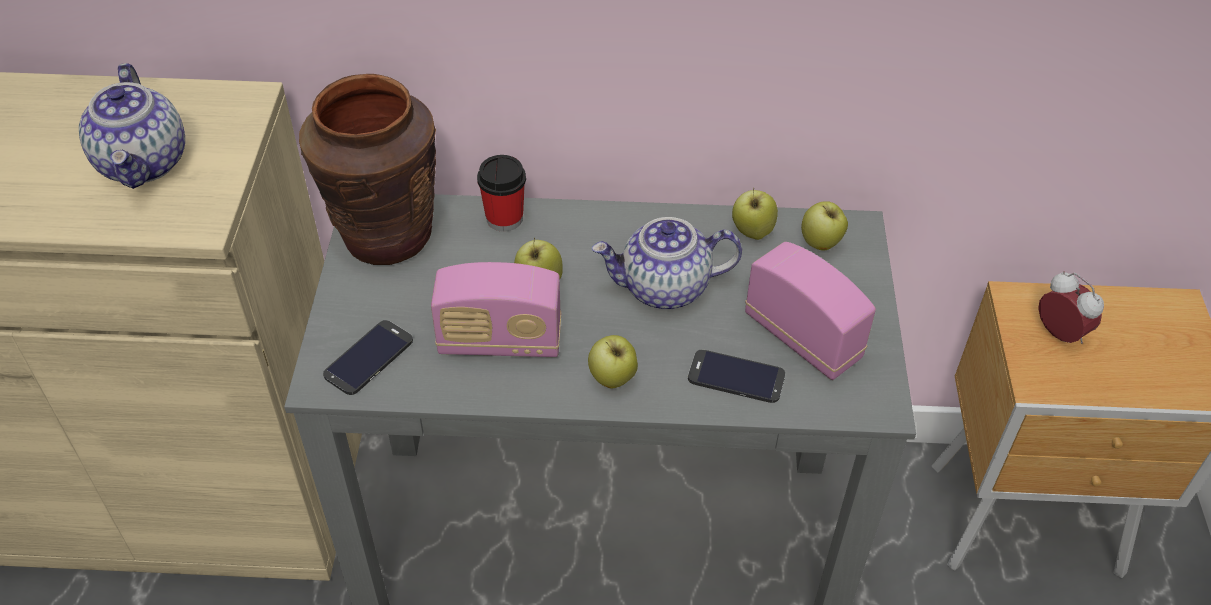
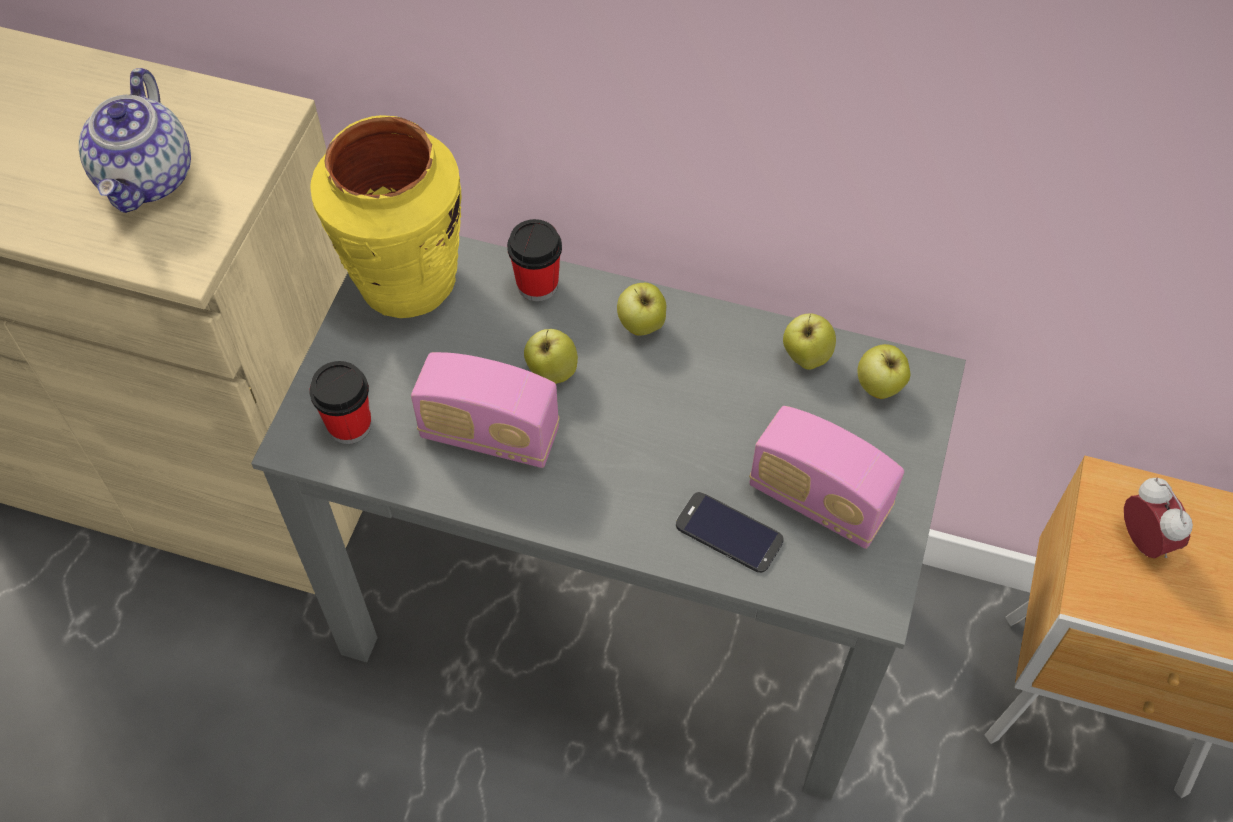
camera: 15 degrees right, 10 degrees up
brown vase [299,74,436,265] -> yellow vase [310,115,462,318]
phone [323,320,413,395] -> cup [310,361,371,444]
apple [588,335,638,388] -> apple moved to [617,283,666,336]
teapot [592,217,742,310] -> none
radio [745,242,876,380] -> radio turned 150 degrees clockwise [749,406,904,549]

